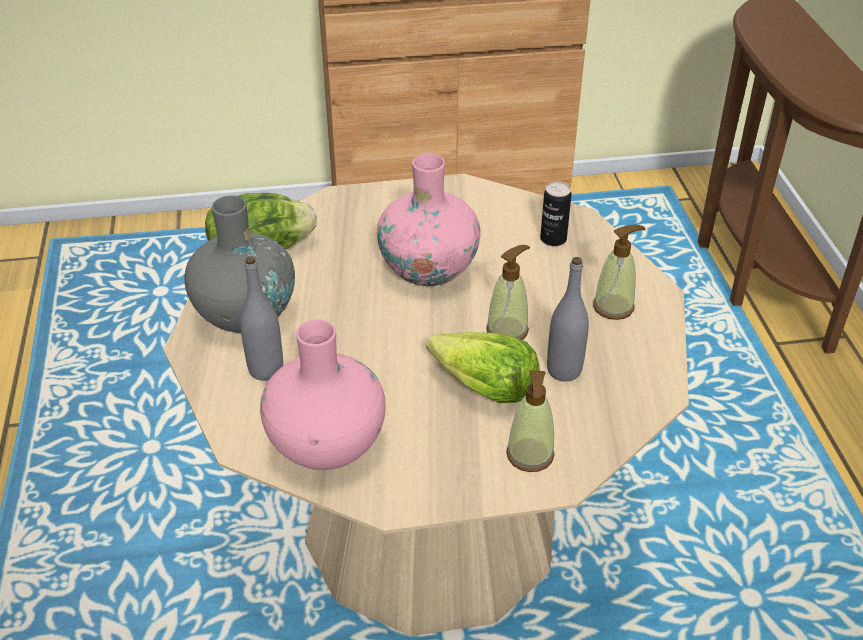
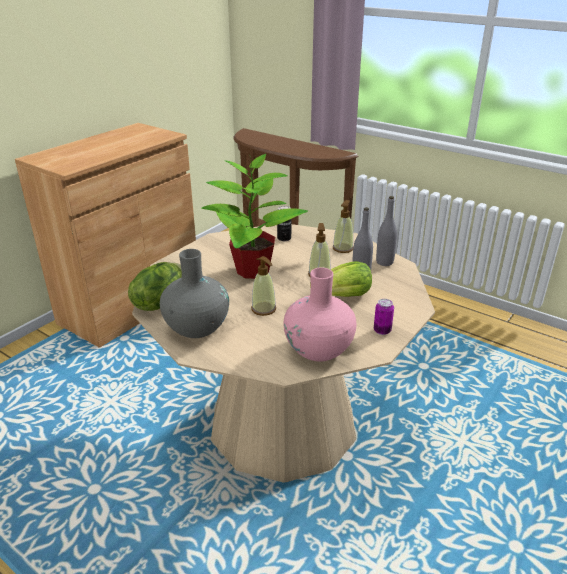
camera: 45 degrees left, 10 degrees down
grey bottle [240,256,283,381] -> grey bottle moved to [376,196,397,266]
pink vase [377,154,481,286] -> potted plant [201,154,308,279]
soap dispenser [506,370,555,472] -> soap dispenser moved to [251,256,276,316]
none -> can [374,299,394,335]

